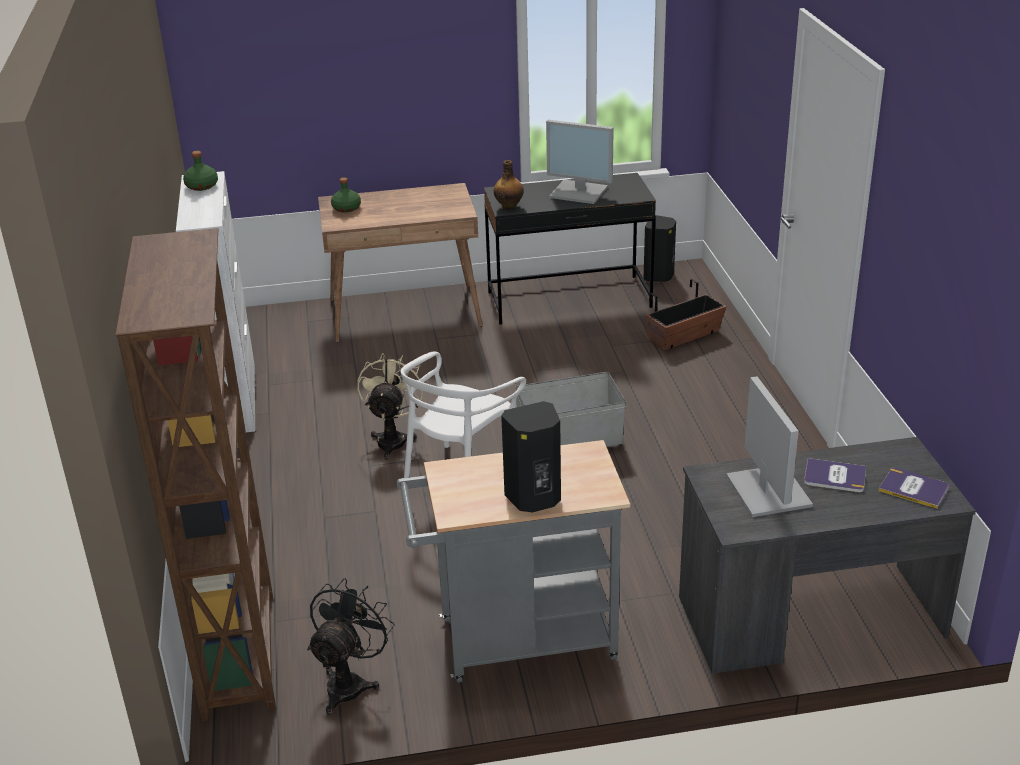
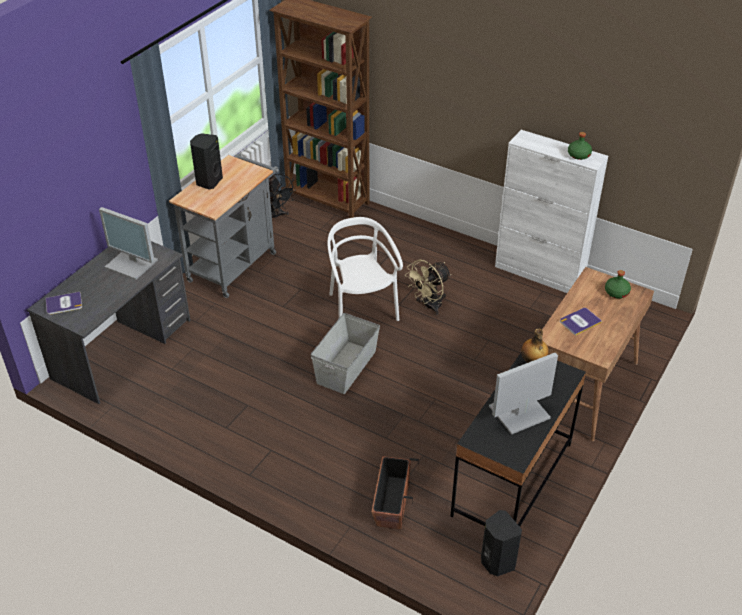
camera: 130 degrees right, 10 degrees up
beige fan [357,353,423,459] -> beige fan turned 90 degrees clockwise [405,259,451,315]
book [804,458,866,492] -> book moved to [560,308,602,336]

